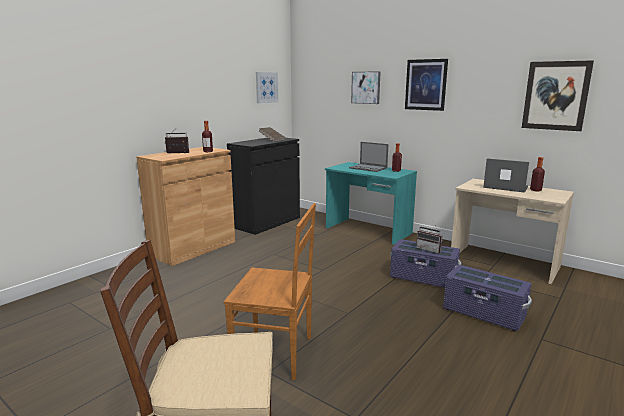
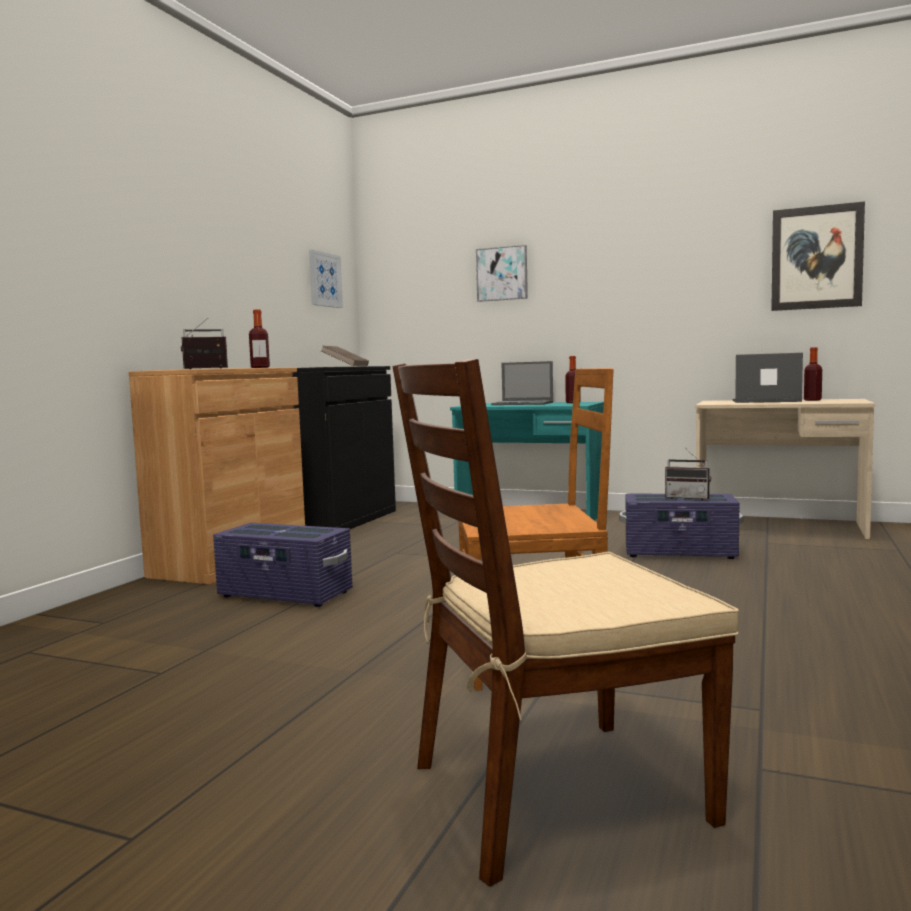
camera: 15 degrees left, 10 degrees down
picture [405,59,448,111] -> none
purple storage box [443,265,532,331] -> purple storage box moved to [213,523,353,607]

